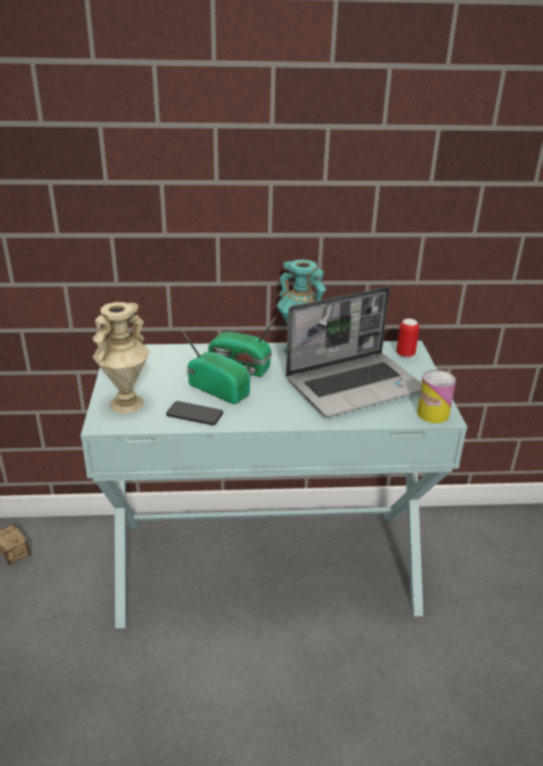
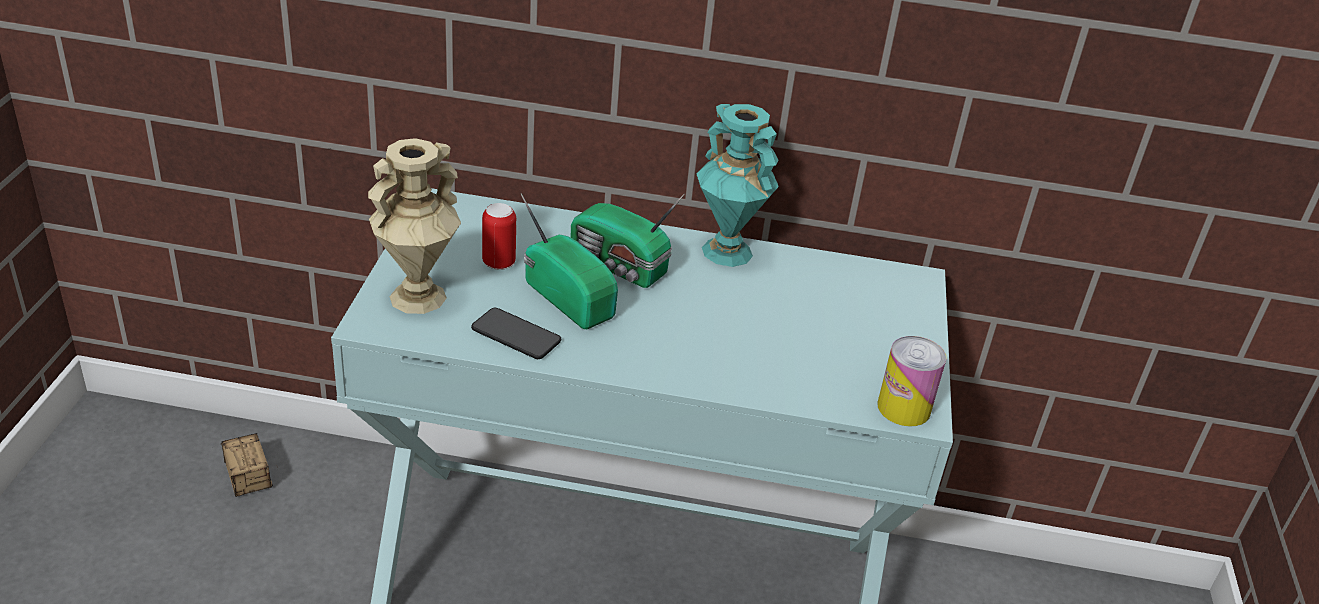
camera: 10 degrees right, 5 degrees up
laptop [286,287,422,417] -> none
can [396,319,419,358] -> can moved to [482,203,516,270]

